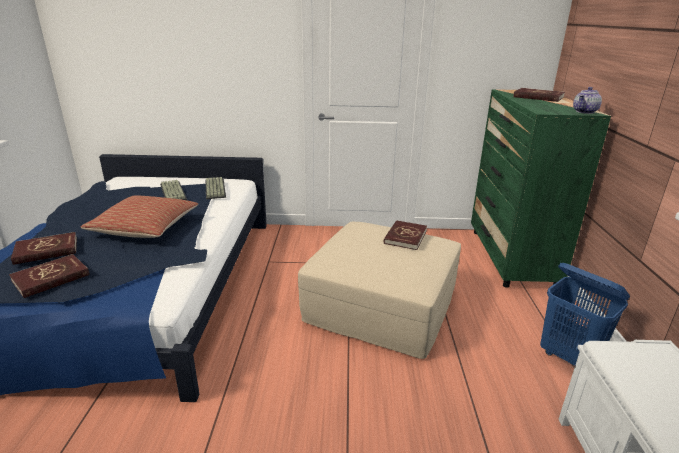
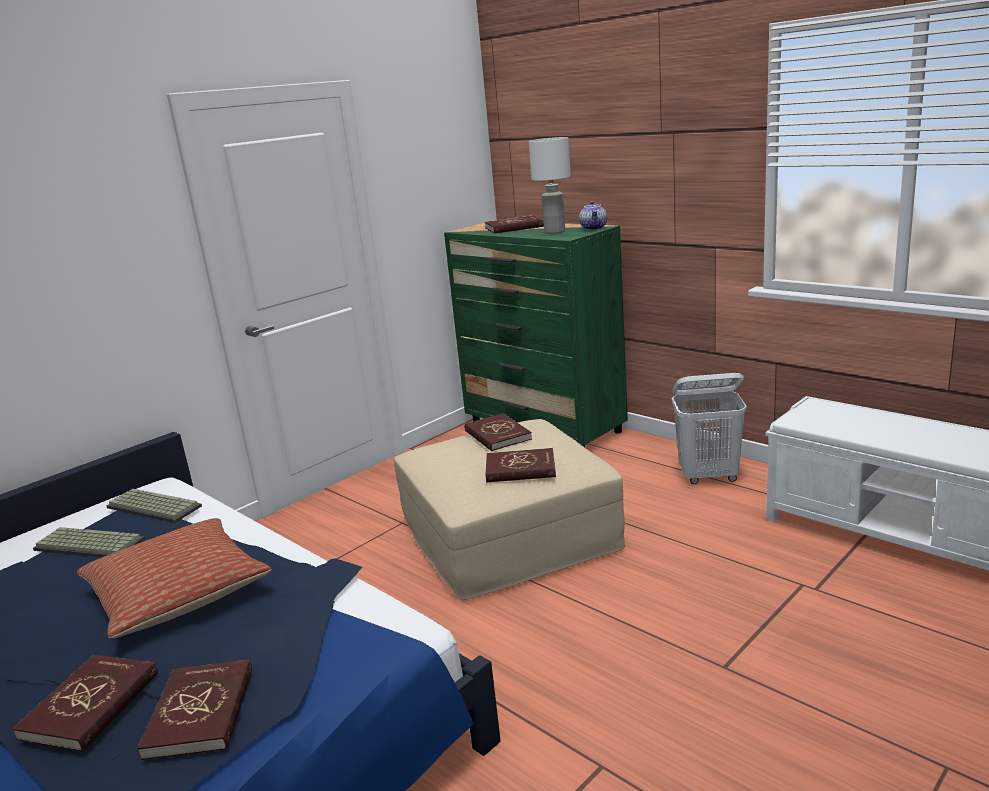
camera: 45 degrees left, 5 degrees down
blue laundry basket [540,263,630,365] -> white laundry basket [672,373,747,484]
none -> red book [486,448,556,482]
none -> white table lamp [529,137,571,234]

